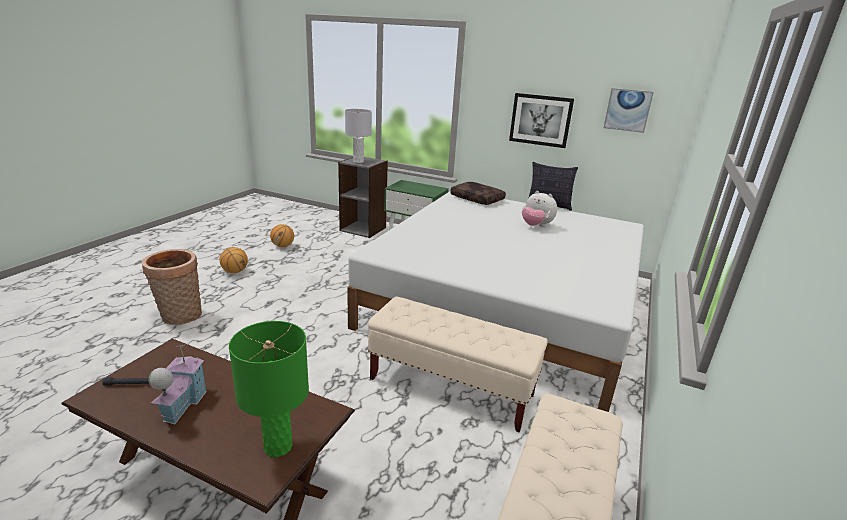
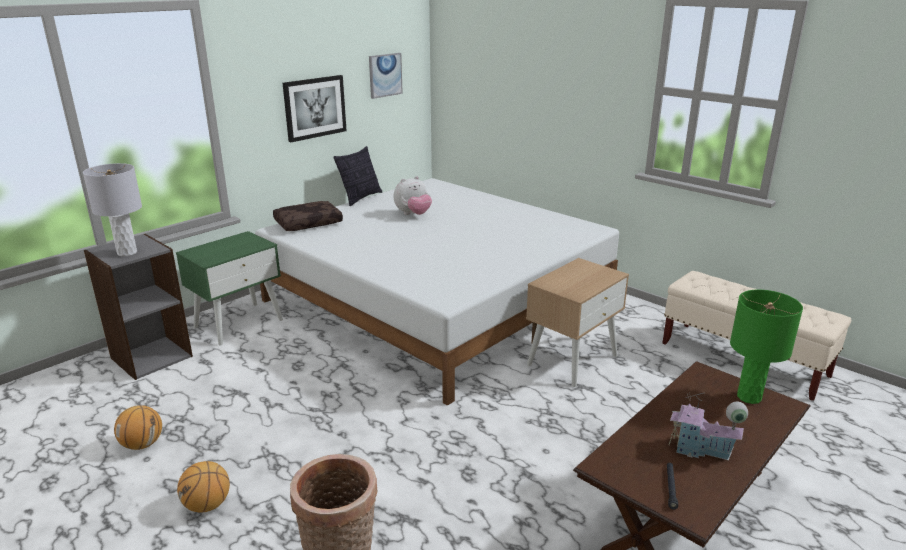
camera: 70 degrees left, 0 degrees up
beige bench [368,296,548,433] -> beige nightstand [526,258,629,387]

